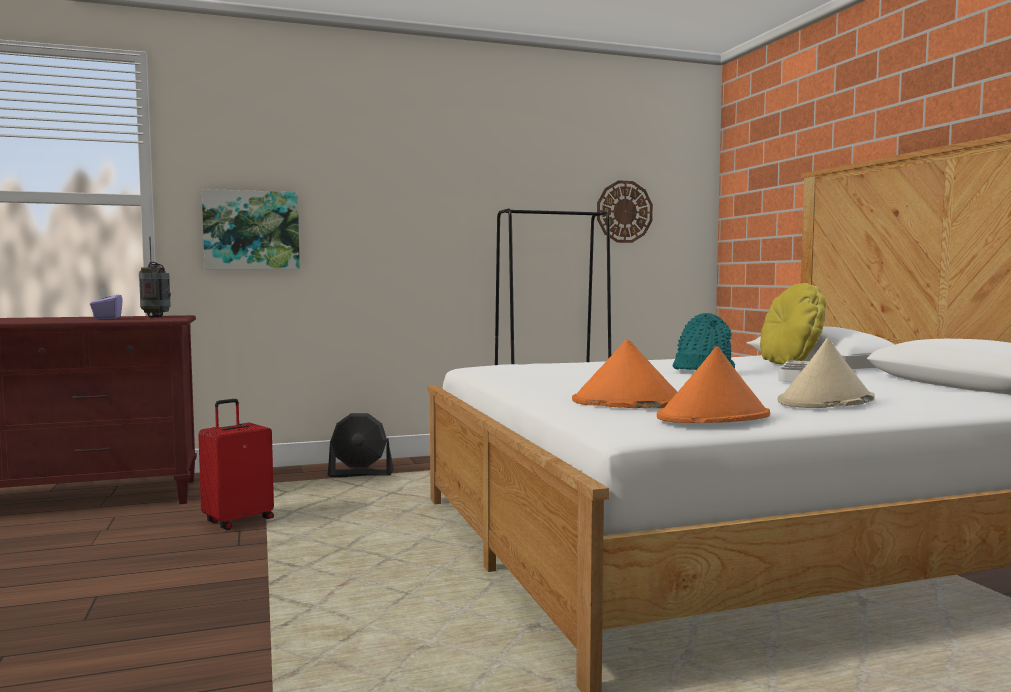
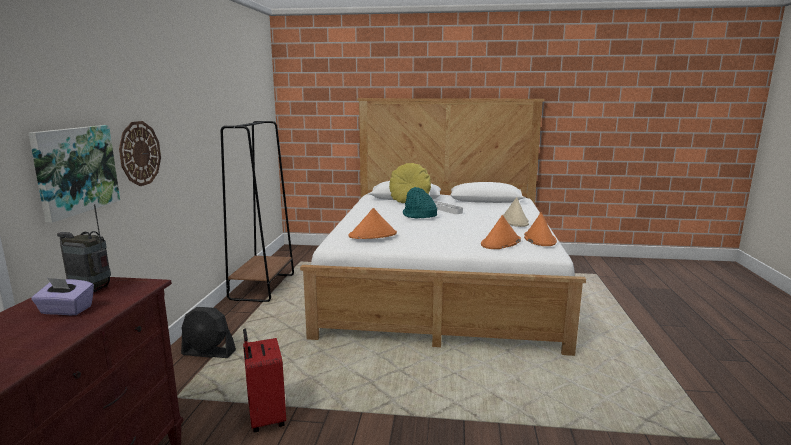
camera: 65 degrees left, 10 degrees up
black fan [328,413,394,477] -> black fan turned 75 degrees clockwise [181,307,236,358]
wall clock [597,180,653,243] -> wall clock moved to [119,121,161,186]
none -> orange hat [348,208,397,239]

